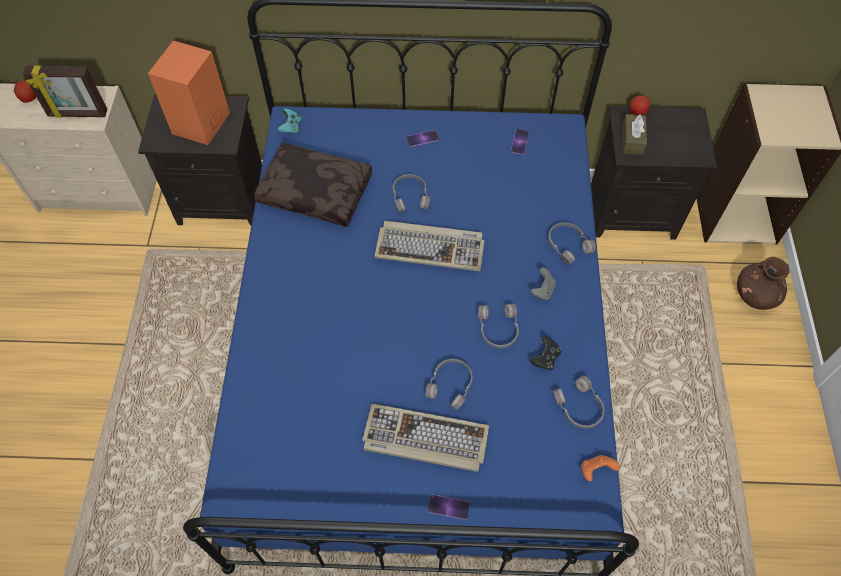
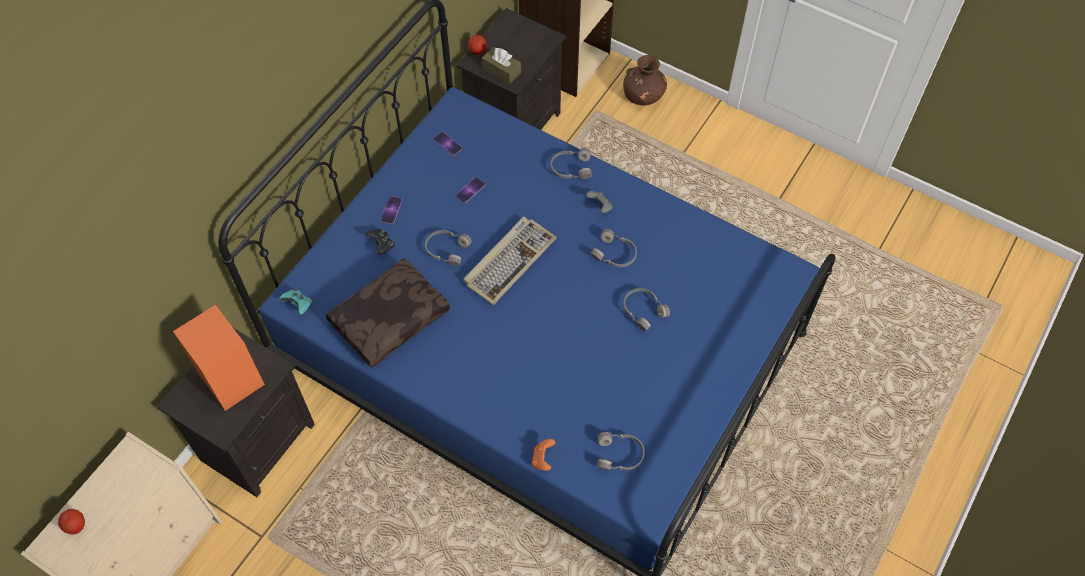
camera: 60 degrees left, 0 degrees up
picture frame [23,65,108,118] -> none
keyboard [362,404,489,472] -> none
phone [428,494,470,520] -> phone moved to [455,177,485,204]
black game controller [530,336,561,370] -> black game controller moved to [366,229,395,255]
grey headphones [553,376,605,429] -> grey headphones moved to [597,432,645,470]
orange game controller [581,455,620,481] -> orange game controller moved to [532,439,555,471]

